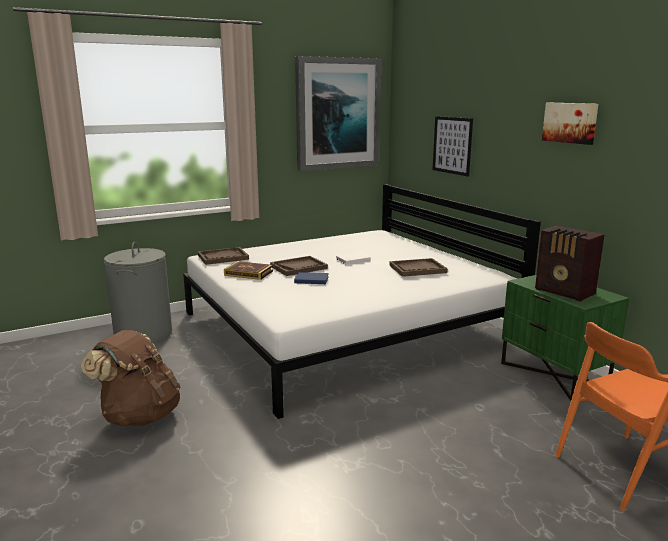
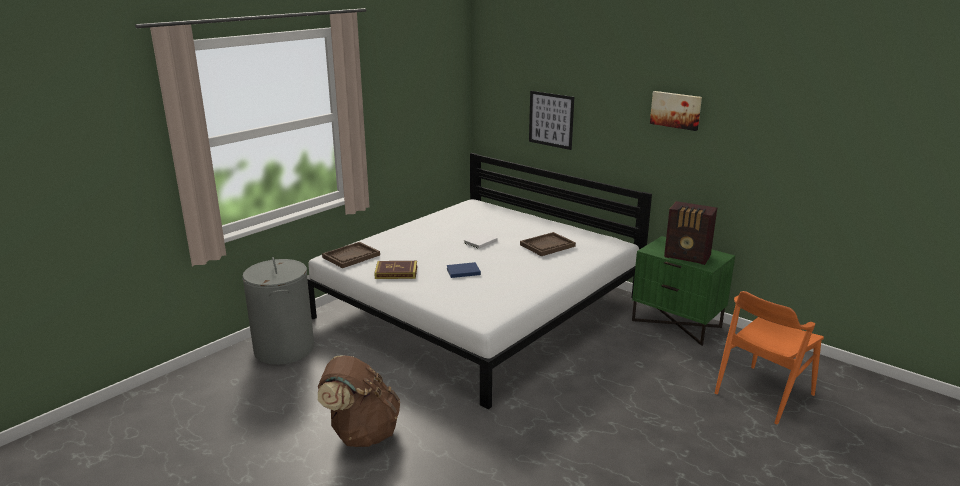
camera: 20 degrees left, 5 degrees up
brown tray [270,256,328,276] -> none
picture [295,56,381,171] -> none

